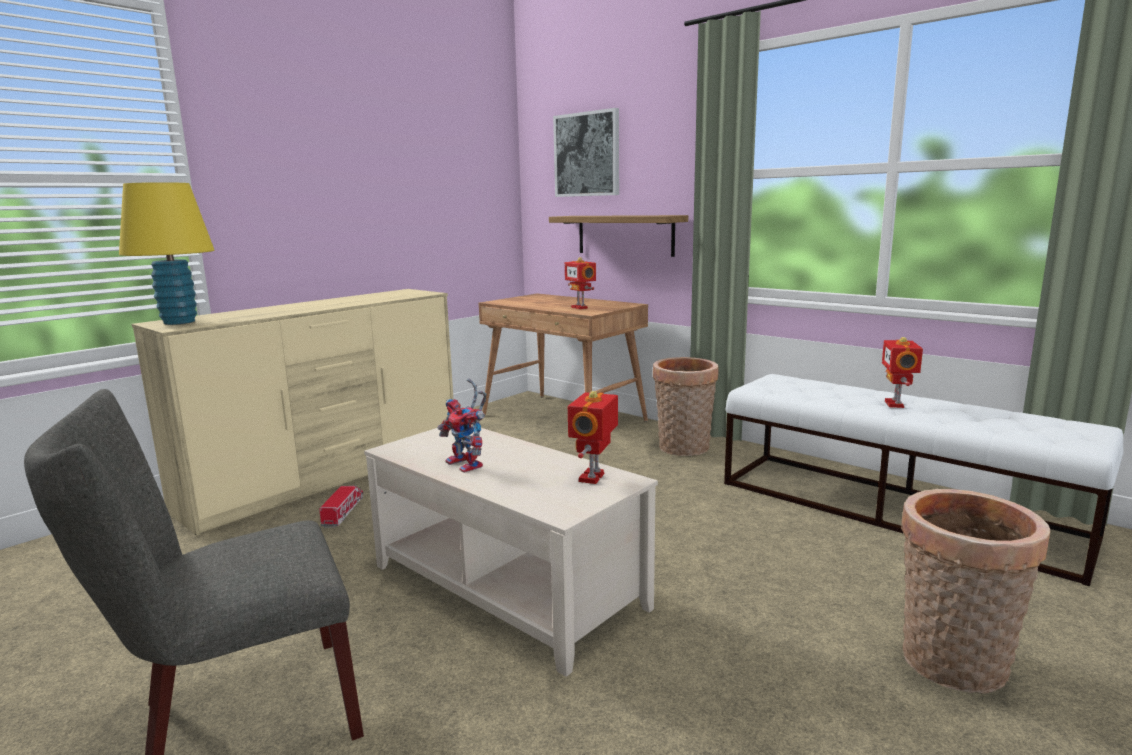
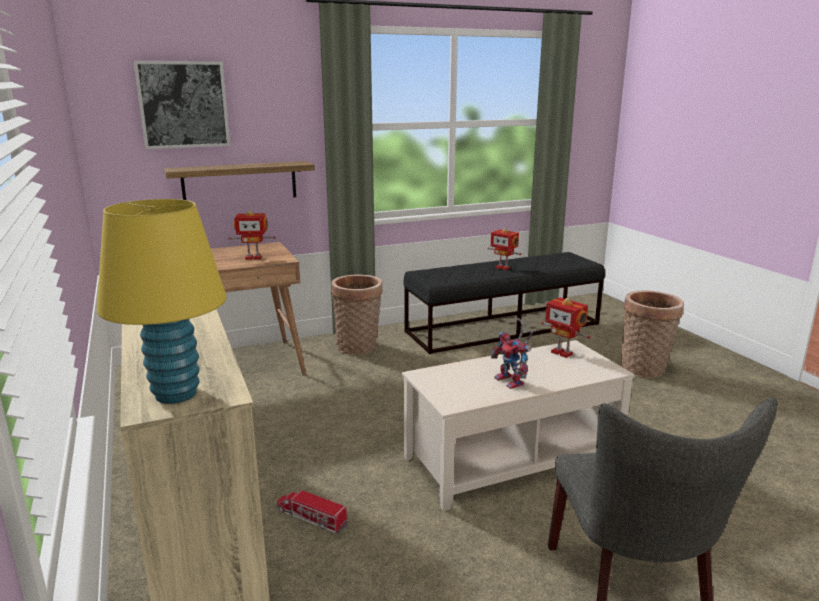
camera: 65 degrees left, 5 degrees up
toy robot [438,379,487,473] -> toy robot turned 75 degrees clockwise [491,318,533,389]
white bench [724,374,1123,586] -> black bench [403,252,605,354]

